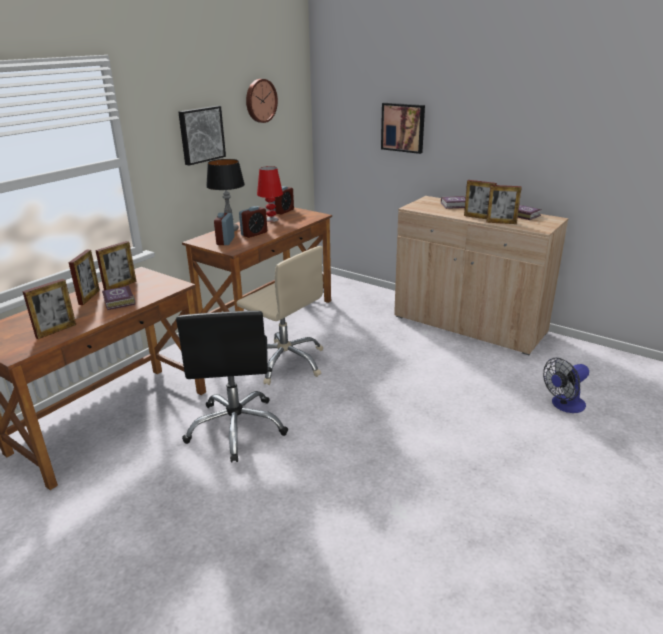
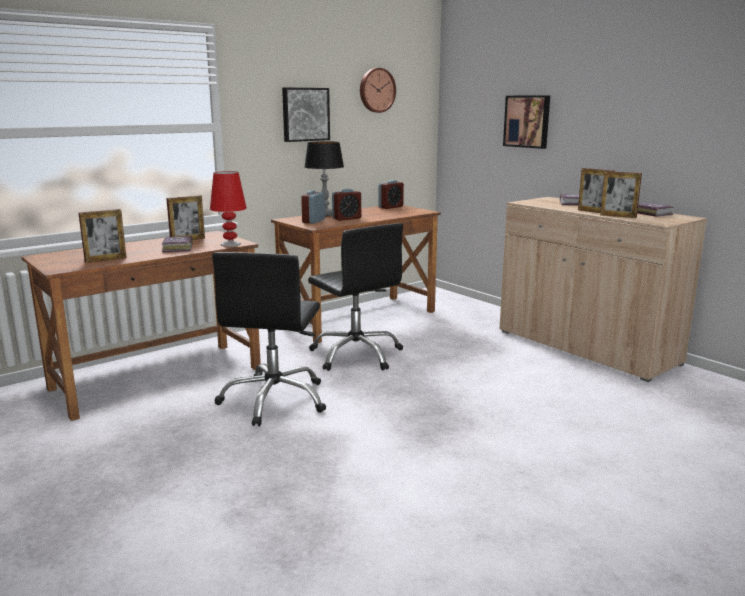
camera: 15 degrees right, 10 degrees down
picture frame [68,250,100,305] -> none
beige office chair [237,246,323,385] -> black office chair [308,223,403,371]
red table lamp [257,166,283,222] -> red table lamp moved to [210,171,247,247]
fan [543,358,589,413] -> none

